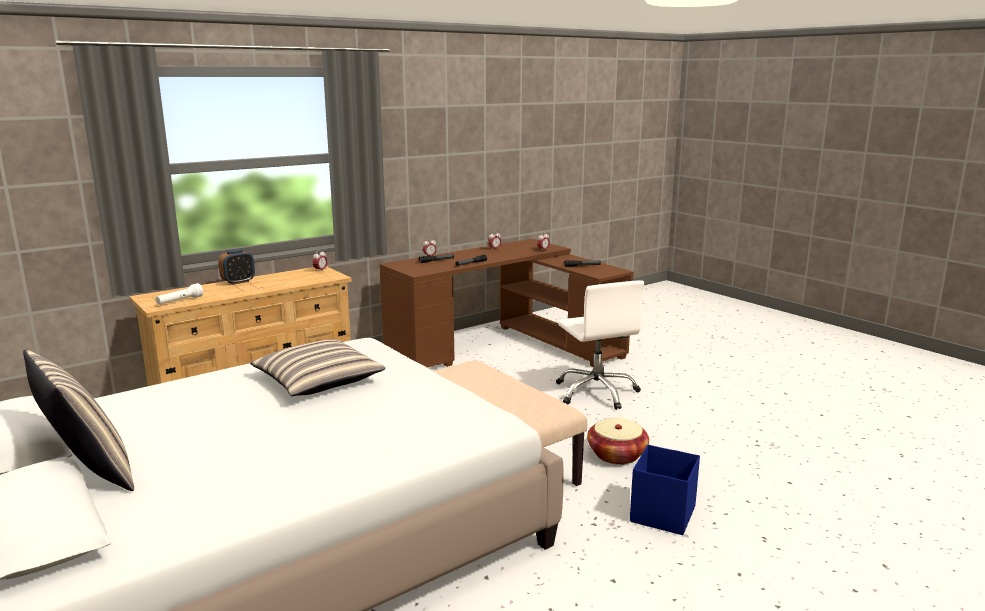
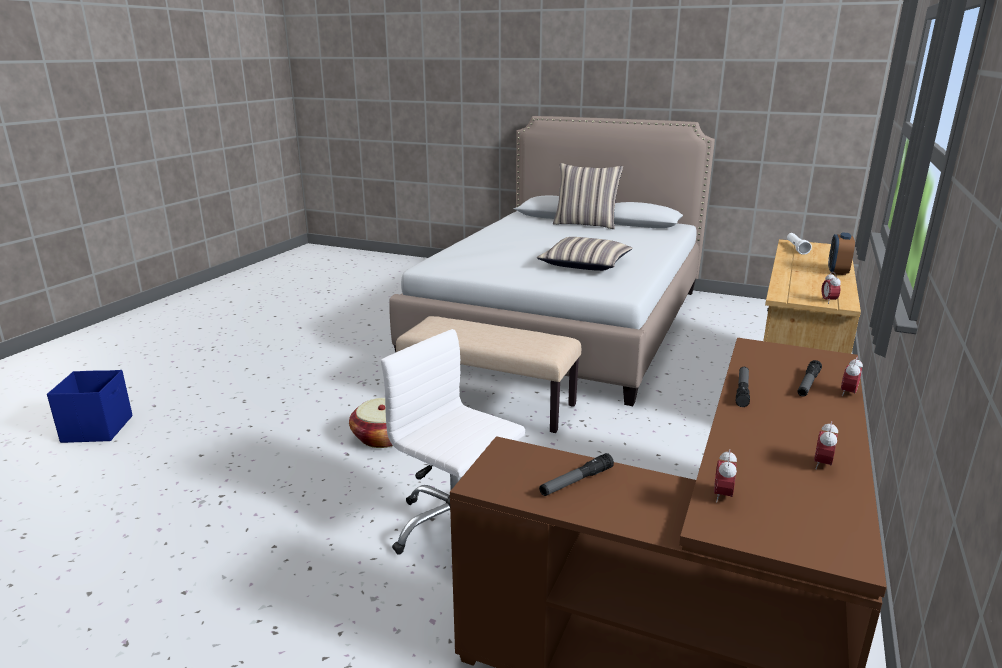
camera: 150 degrees right, 5 degrees up
blue storage box [630,445,700,535] -> blue storage box moved to [47,370,132,443]

